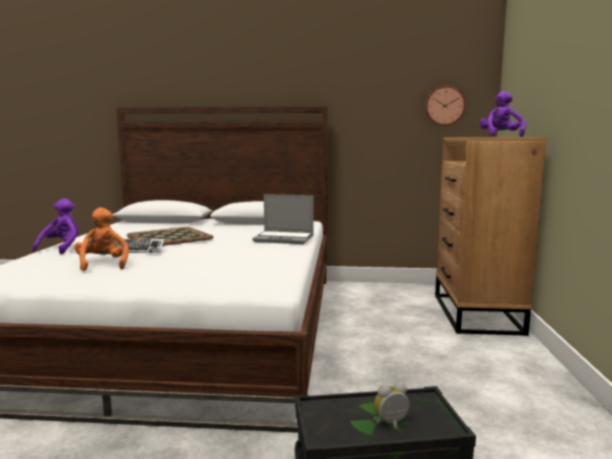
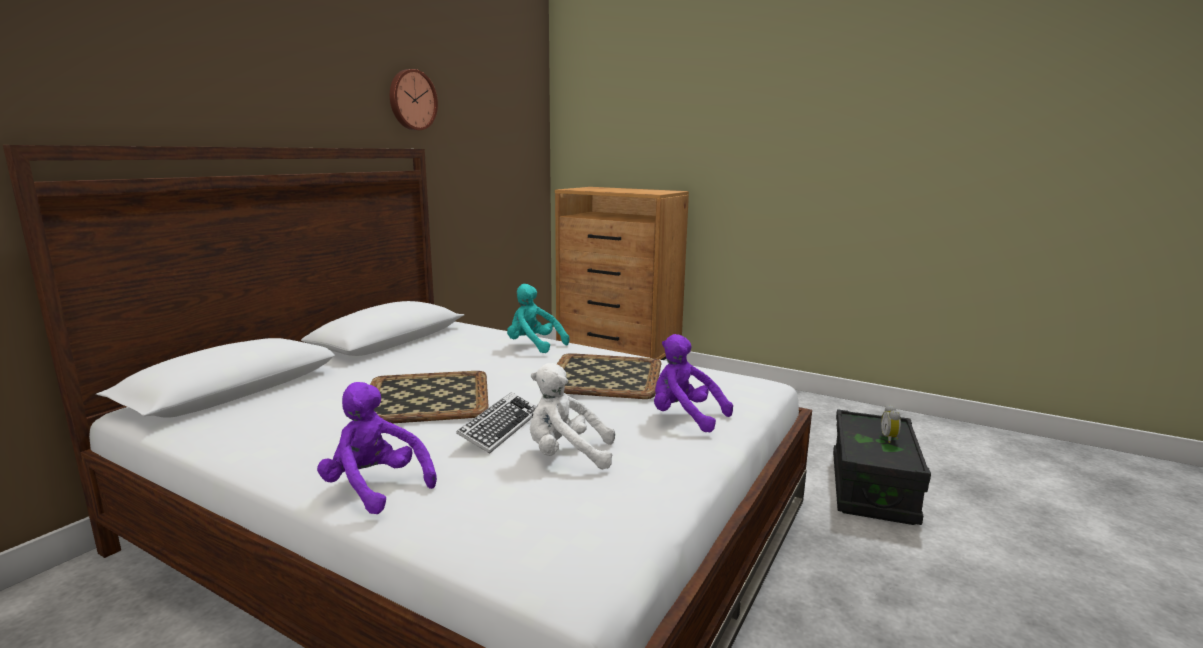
camera: 65 degrees left, 5 degrees up
orange plush toy [74,207,129,271] -> white plush toy [530,363,615,469]
laptop [252,194,314,244] -> turquoise plush toy [507,284,569,353]
wall clock [425,86,466,126] -> wall clock moved to [390,69,438,130]
purple plush toy [480,91,526,137] -> purple plush toy moved to [654,334,733,433]
none -> tray [557,353,662,399]

